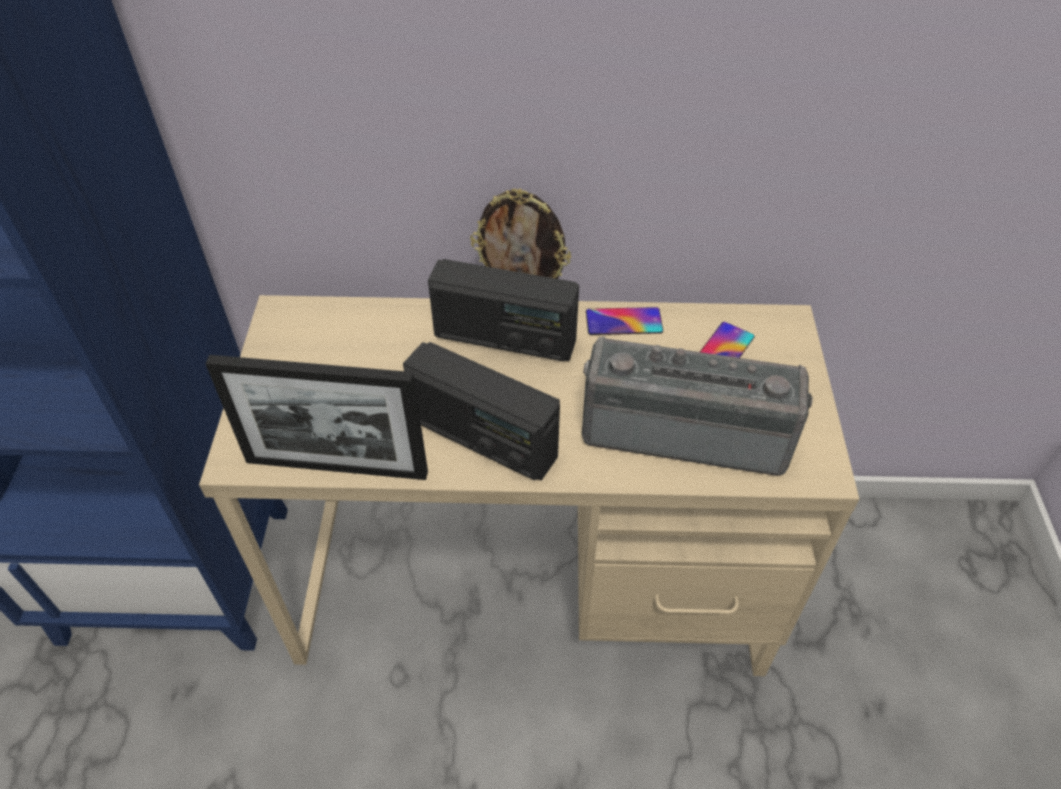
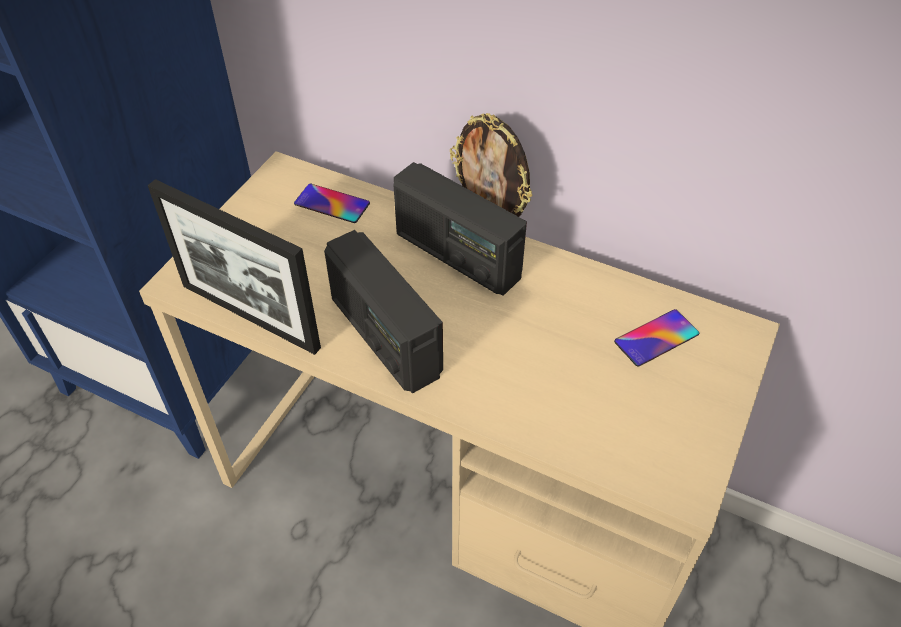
camera: 25 degrees right, 0 degrees up
radio [582,336,813,476] -> none
phone [586,307,663,335] -> phone moved to [294,184,370,223]

